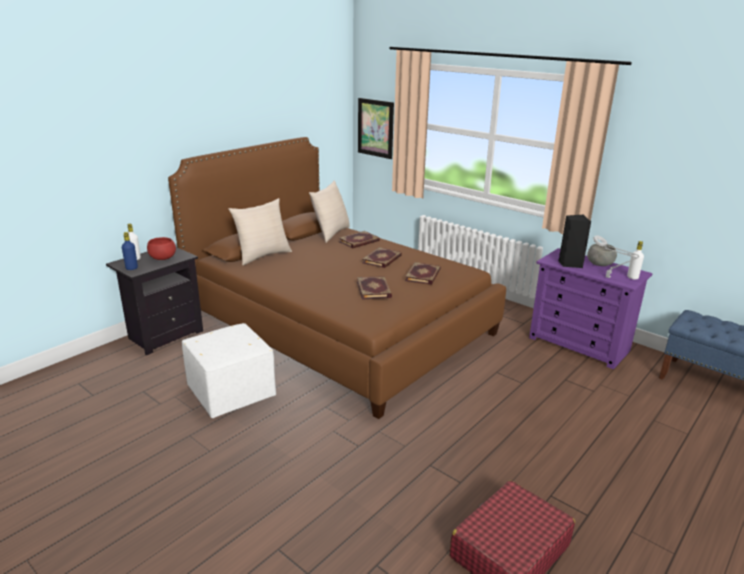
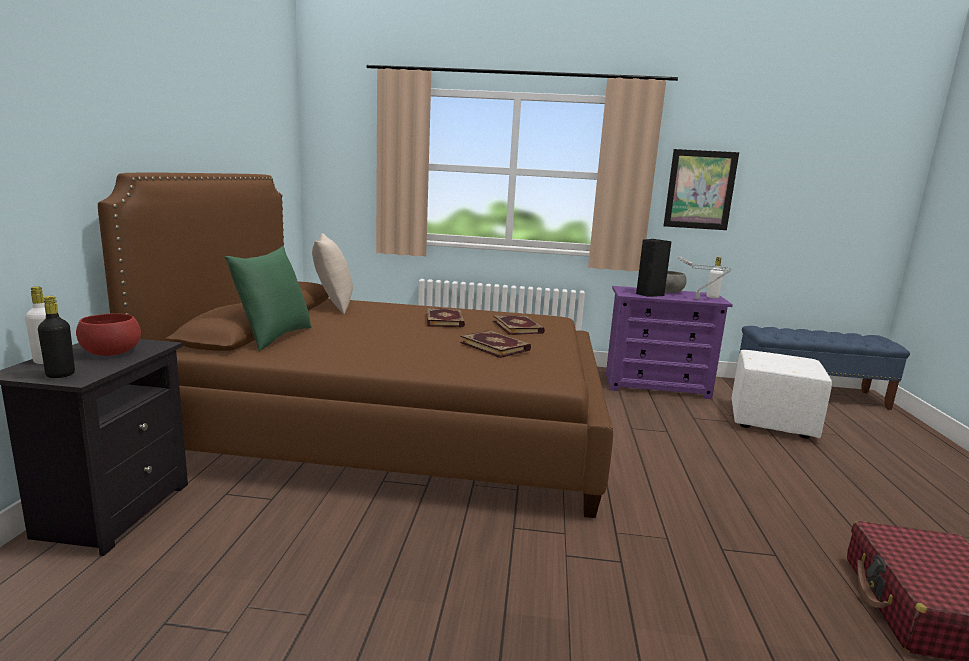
camera: 35 degrees left, 10 degrees down
blue bottle [122,232,138,270] -> black bottle [38,296,75,378]
white ottoman [182,323,276,418] -> white ottoman moved to [731,350,832,439]
beige pillow [228,198,292,265] -> green pillow [225,246,312,351]
book [338,231,380,248] -> none
picture [358,98,394,159] -> picture moved to [663,149,739,230]

